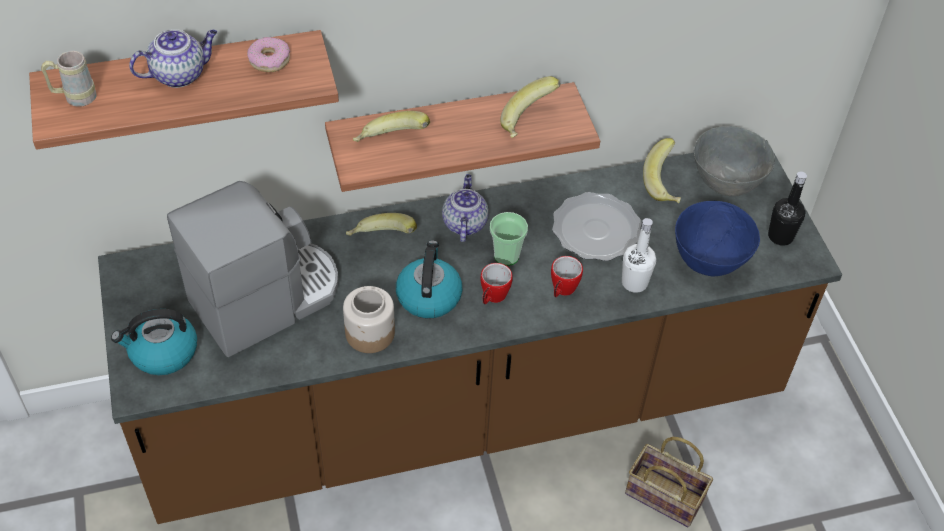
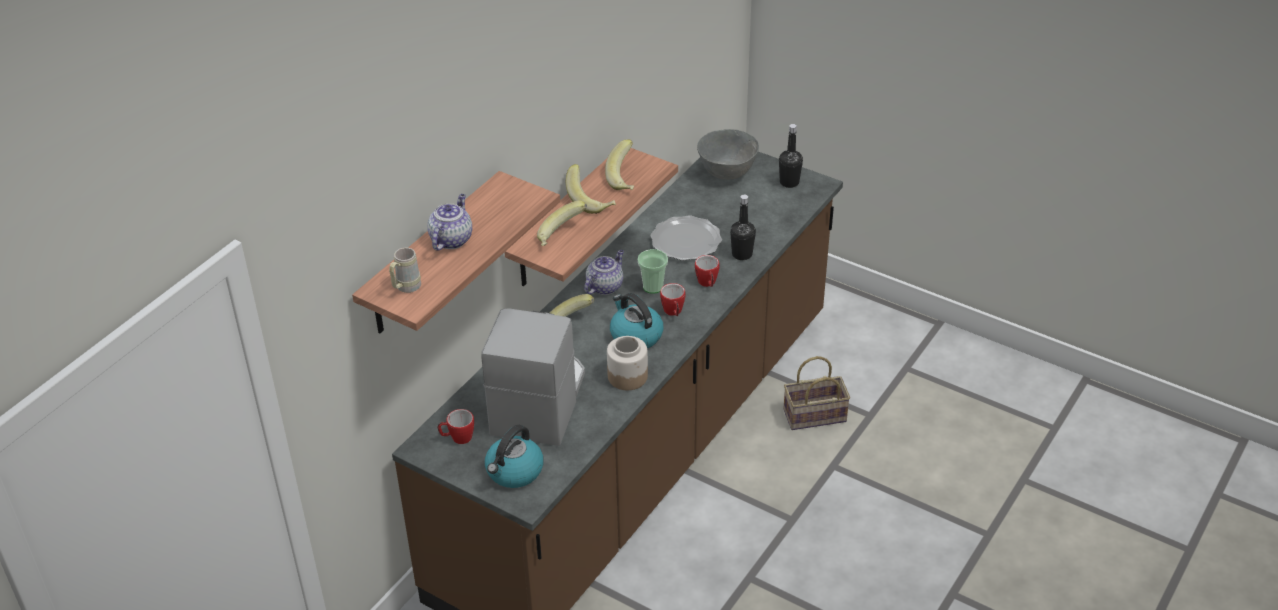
camera: 40 degrees left, 10 degrees down
donut [247,37,290,72] -> none
teapot [442,174,489,242] -> teapot turned 75 degrees clockwise [584,250,624,295]
white bottle [622,218,656,293] -> black bottle [730,195,756,260]
banana [643,138,681,203] -> banana moved to [566,164,616,214]
blue bowl [675,201,760,276] -> none
none -> mug [438,409,474,444]

